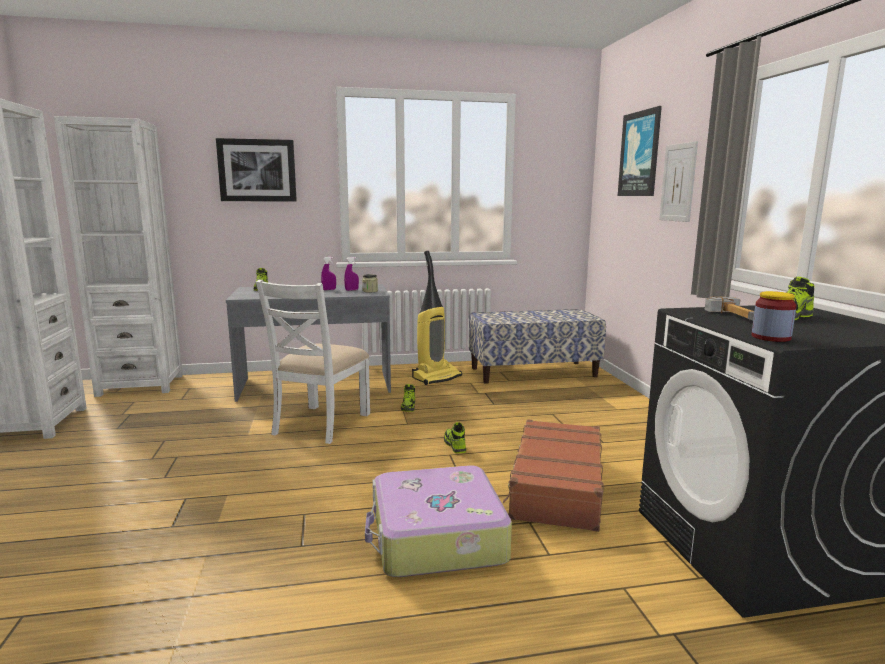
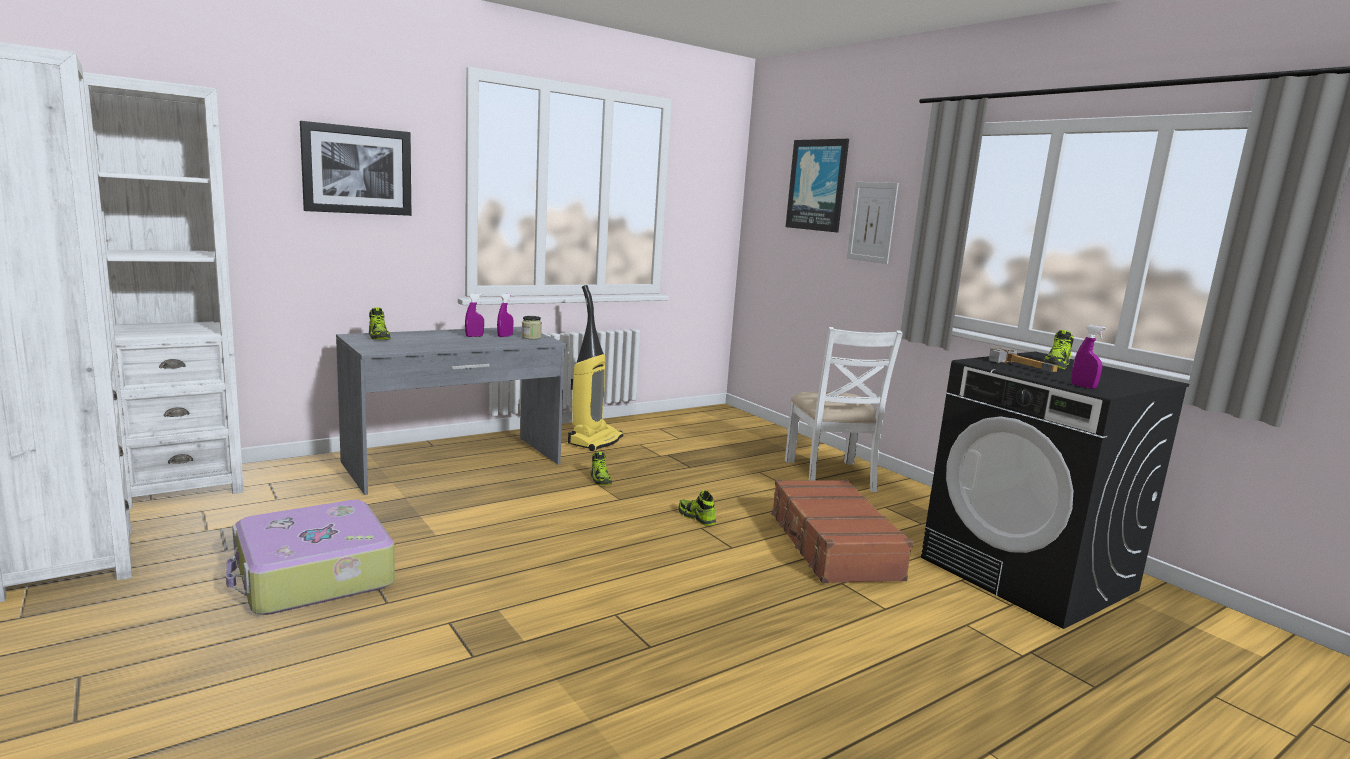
camera: 25 degrees left, 0 degrees up
white chair [256,280,370,444] -> white chair moved to [785,327,903,492]
suitcase [365,465,512,577] -> suitcase moved to [226,500,395,615]
bench [469,309,606,384] -> none
jar [752,291,797,342] -> purple spray bottle [1071,325,1107,389]

